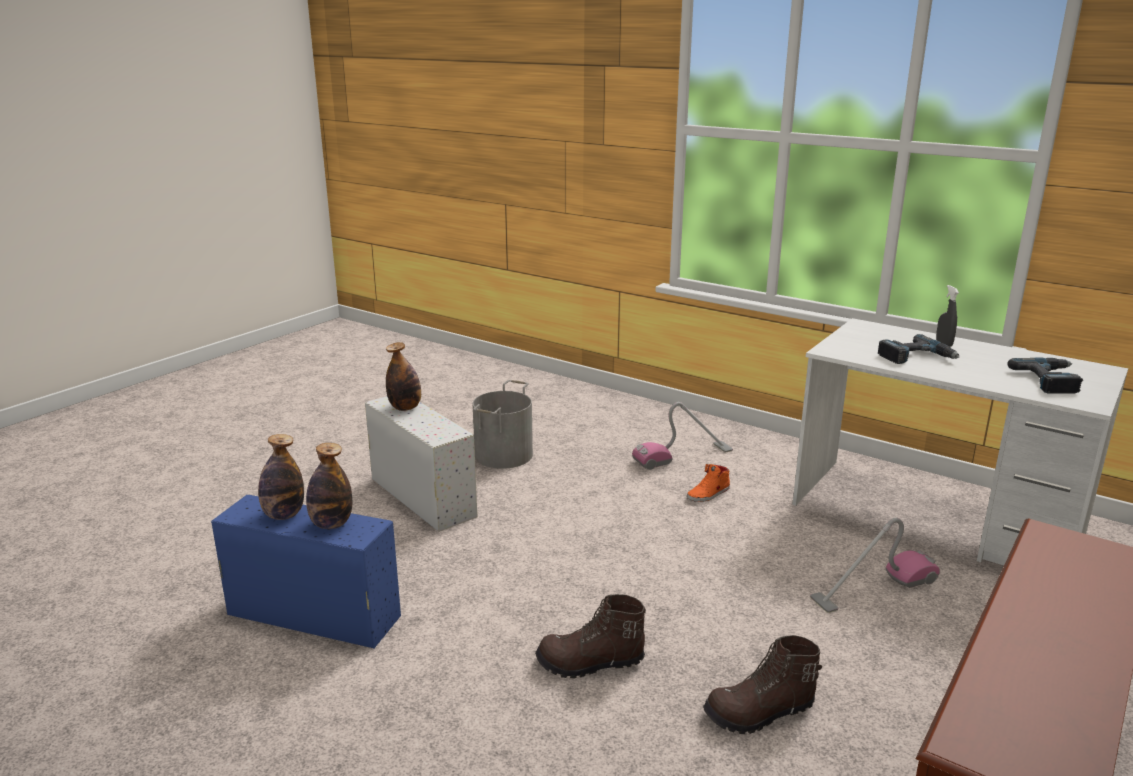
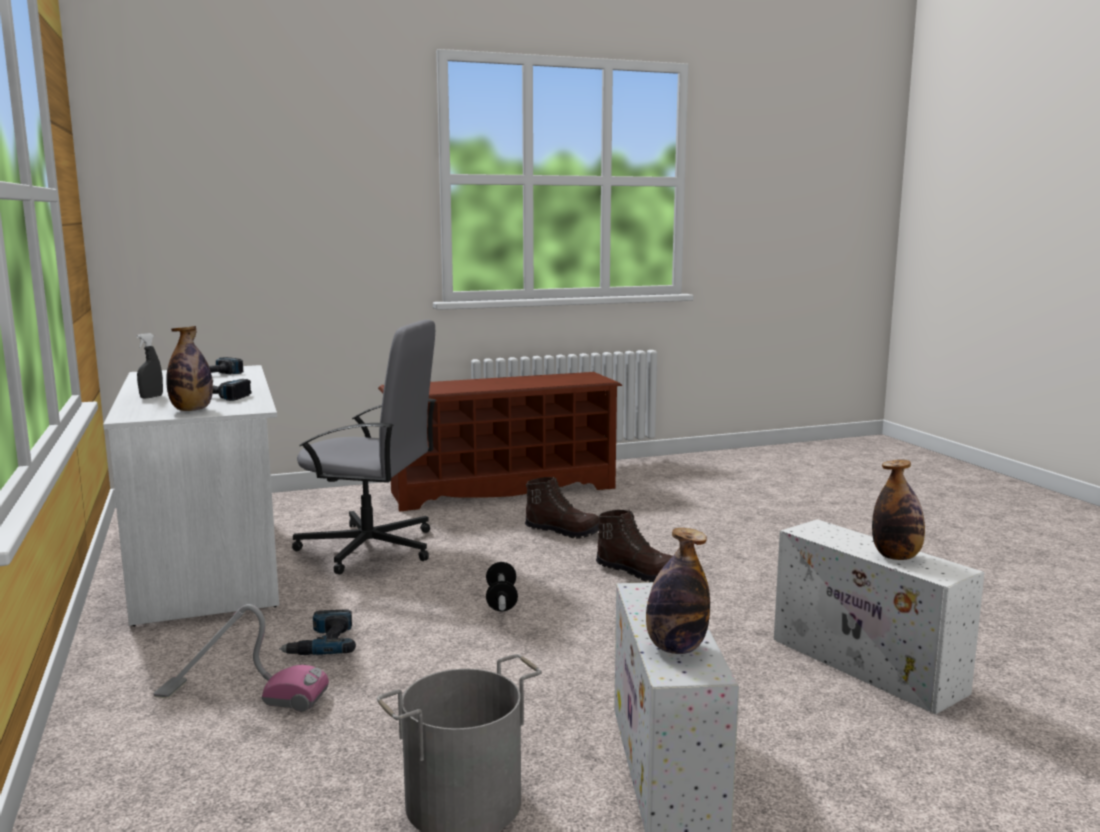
camera: 145 degrees left, 10 degrees down
blue storage box [211,495,401,649] -> white storage box [774,519,984,714]
bottle [306,443,352,529] -> bottle moved to [166,326,213,411]
orange shoe [687,464,730,502] -> power drill [279,609,356,655]
vacuum cleaner [810,518,940,613] -> grey office chair [292,319,436,574]
none -> dumbbell [486,562,518,612]

